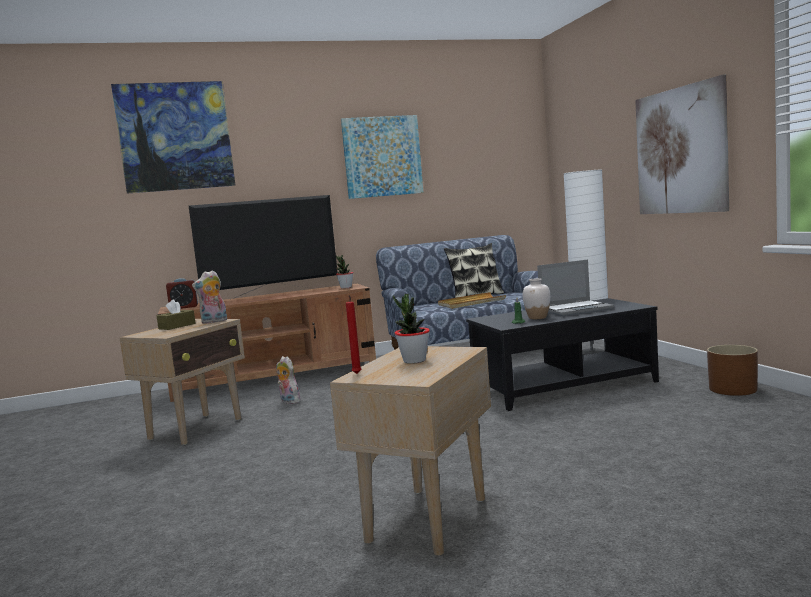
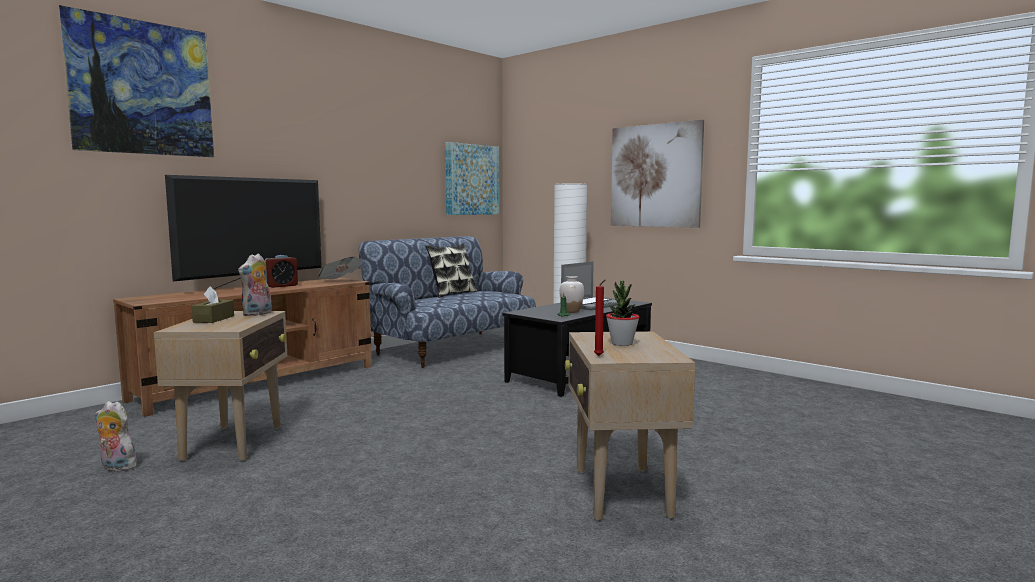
camera: 30 degrees left, 0 degrees up
alarm clock [166,278,198,309] -> alarm clock moved to [264,255,298,288]
plush toy [276,356,300,404] -> plush toy moved to [95,401,137,472]
potted plant [336,255,353,289] -> newspaper [318,256,362,279]
picture [341,115,424,199] -> picture moved to [445,142,499,215]
beige tray [438,292,506,309] -> none
brown planter [707,345,758,396] -> none

